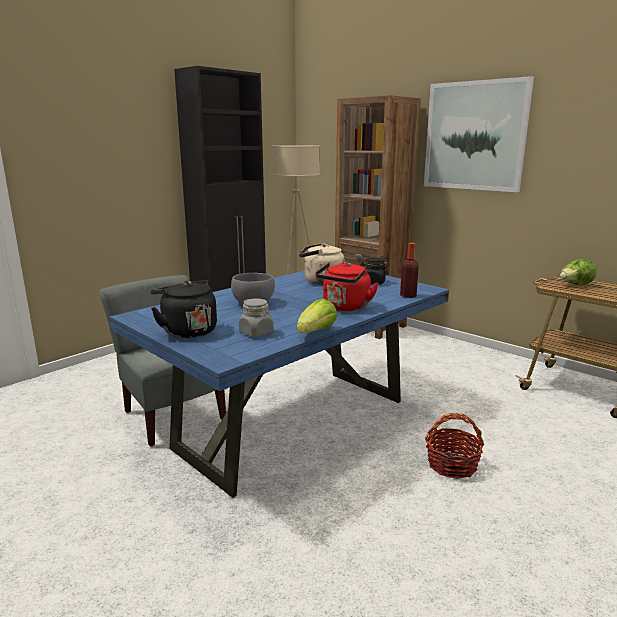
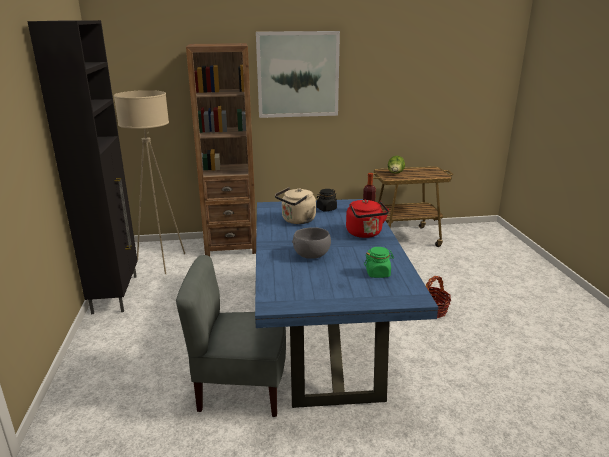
camera: 50 degrees left, 5 degrees up
black kettle [150,280,217,338] -> none
grey jar [239,299,274,337] -> green jar [364,247,394,278]
lettuce [297,299,337,333] -> none

